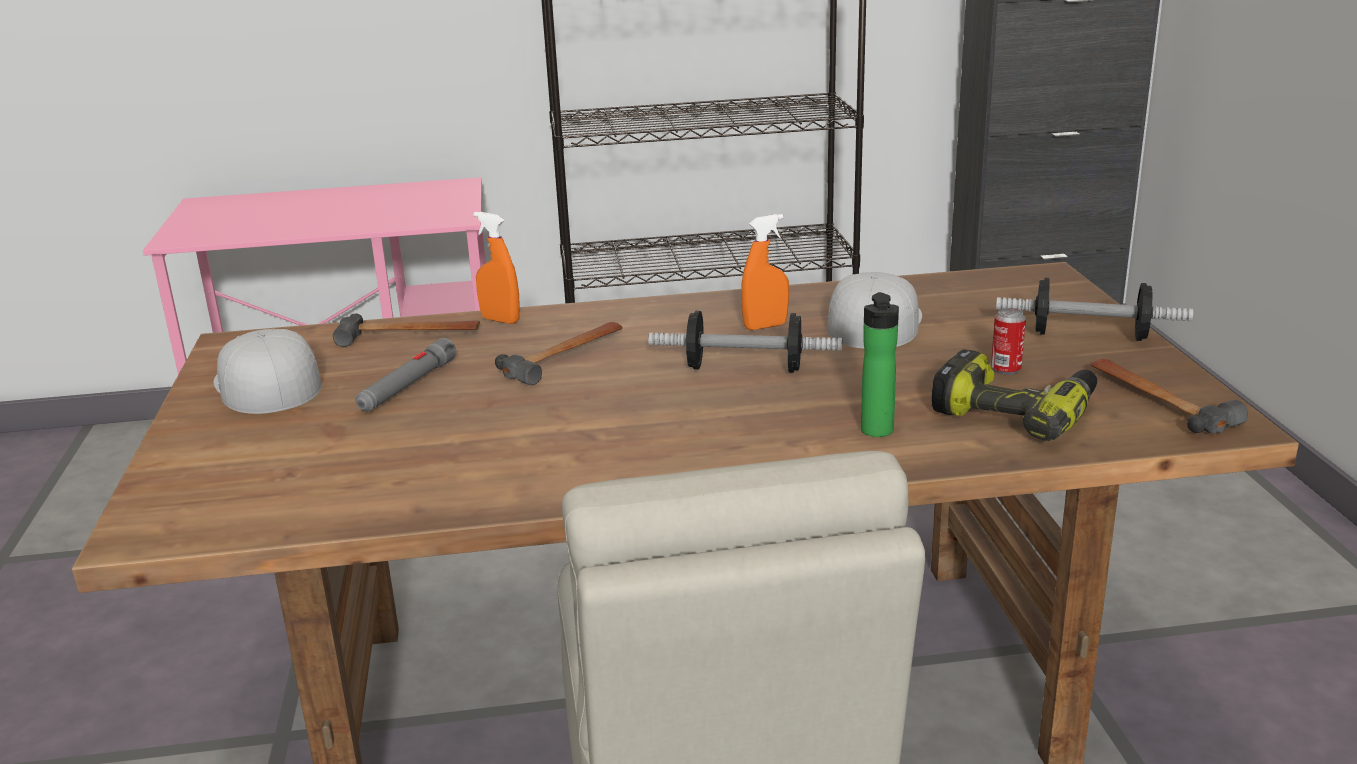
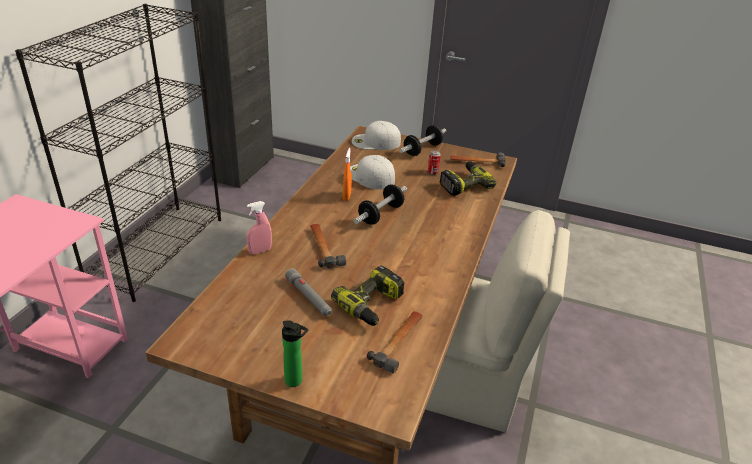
camera: 65 degrees left, 10 degrees up
white cap [214,329,321,414] -> white cap moved to [352,121,401,150]
hammer [333,314,480,347] -> hammer moved to [367,311,423,373]
orange spray bottle [474,212,520,324] -> pink spray bottle [246,201,272,255]
bottle [861,292,899,437] -> bottle moved to [282,320,308,387]
none -> power drill [331,266,404,326]

